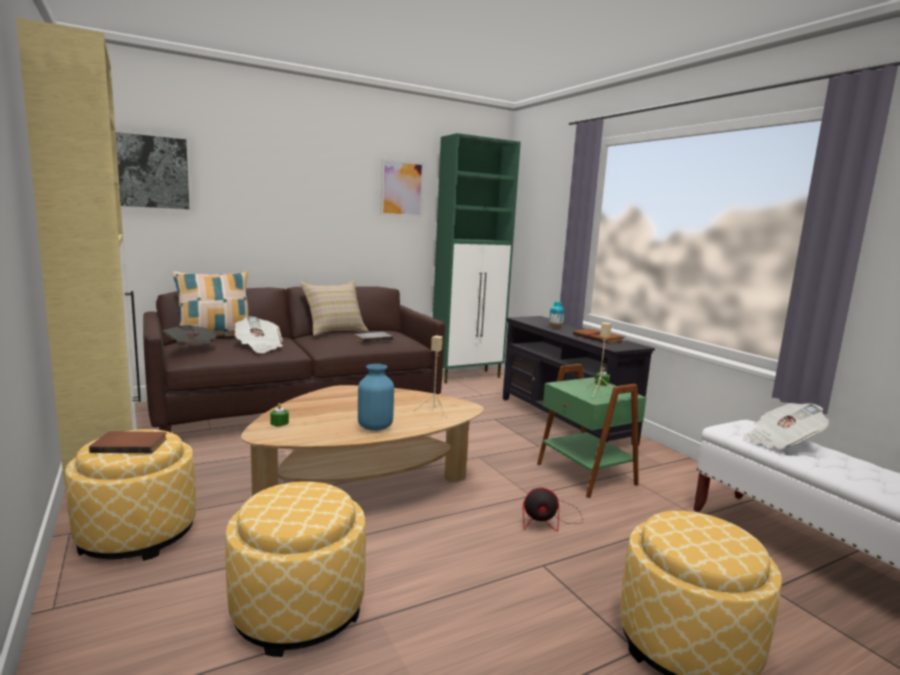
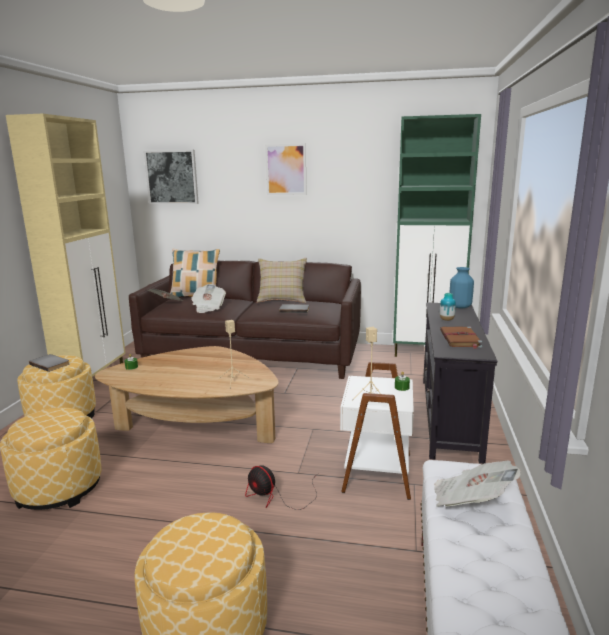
camera: 40 degrees right, 5 degrees up
brown book [89,431,167,453] -> grey book [29,354,70,372]
blue vase [358,364,394,431] -> blue vase moved to [449,267,474,308]
picture [380,158,424,218] -> picture moved to [265,143,307,195]
green side table [537,364,646,498] -> white side table [340,362,414,500]

